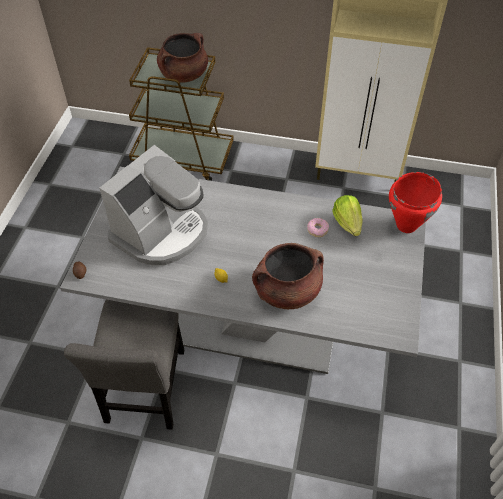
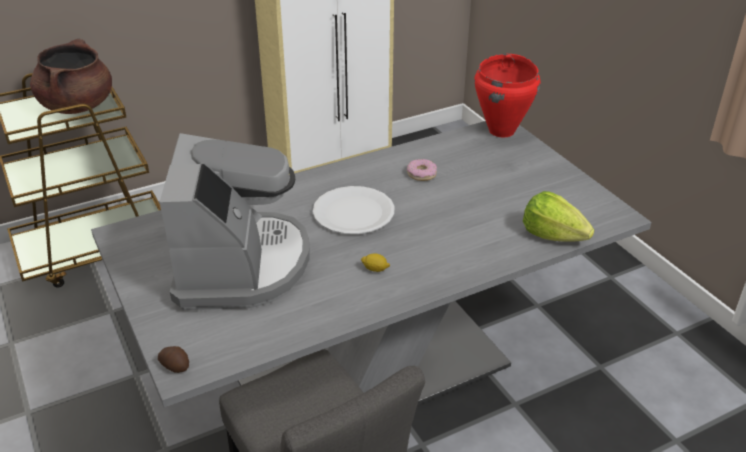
camera: 40 degrees left, 15 degrees down
brown cooking pot [252,243,324,309] -> none
lettuce [332,195,363,236] -> lettuce moved to [523,191,594,242]
none -> white plate [313,186,395,234]

